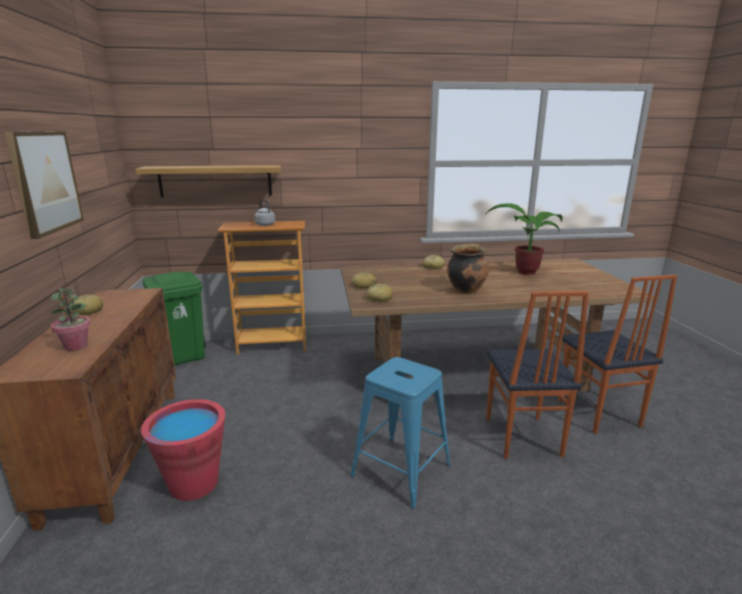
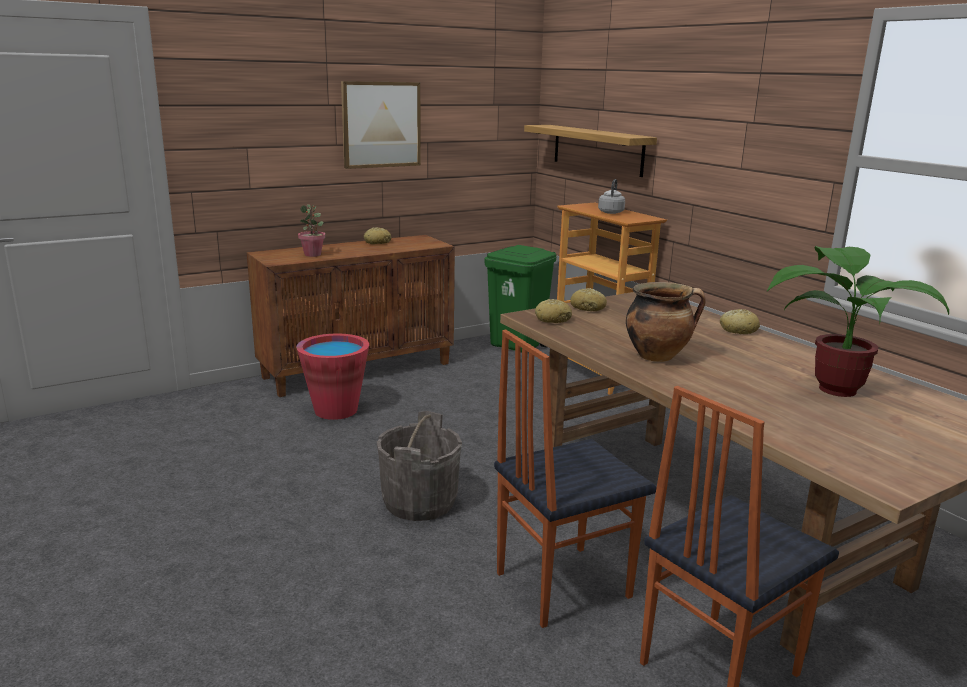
camera: 65 degrees right, 0 degrees up
blue stool [350,357,451,509] -> grey bucket [377,411,462,521]

